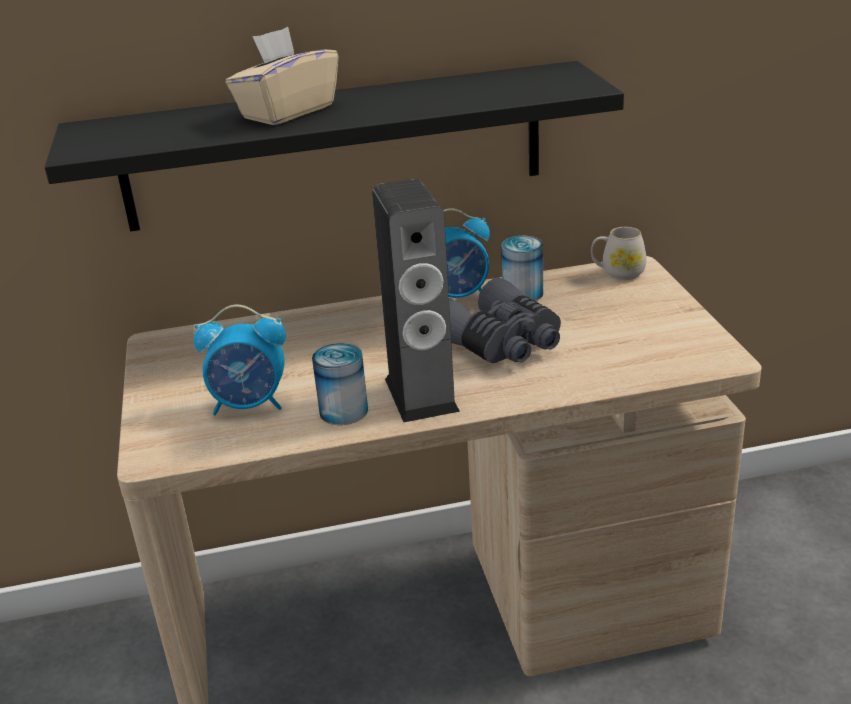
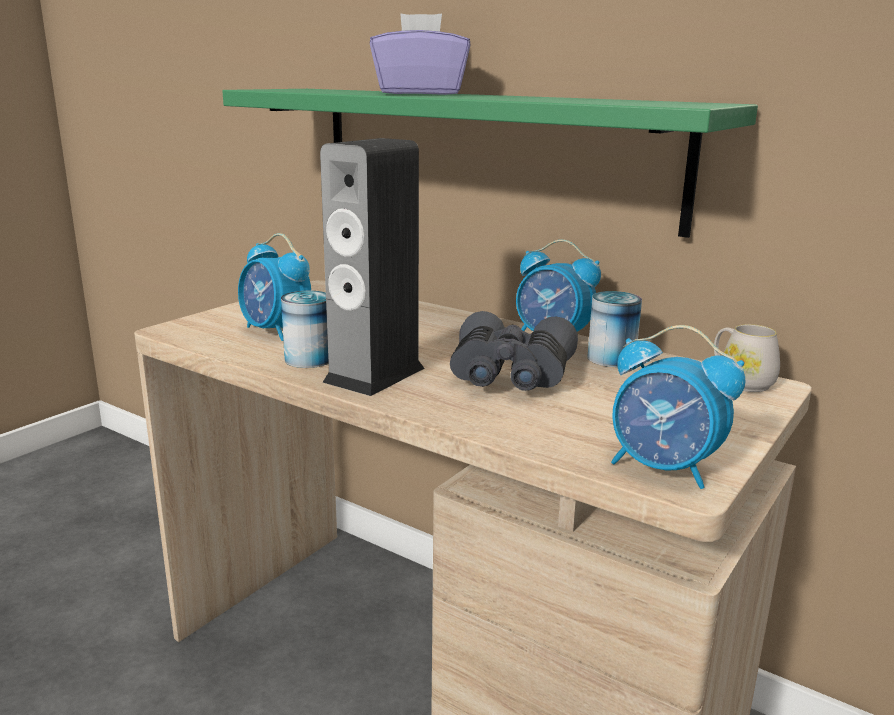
camera: 45 degrees right, 10 degrees down
black shelf [45,61,624,232] -> green shelf [222,89,758,238]
beige tissue box [226,27,339,125] -> purple tissue box [370,13,470,95]
none -> alarm clock [611,325,745,489]

